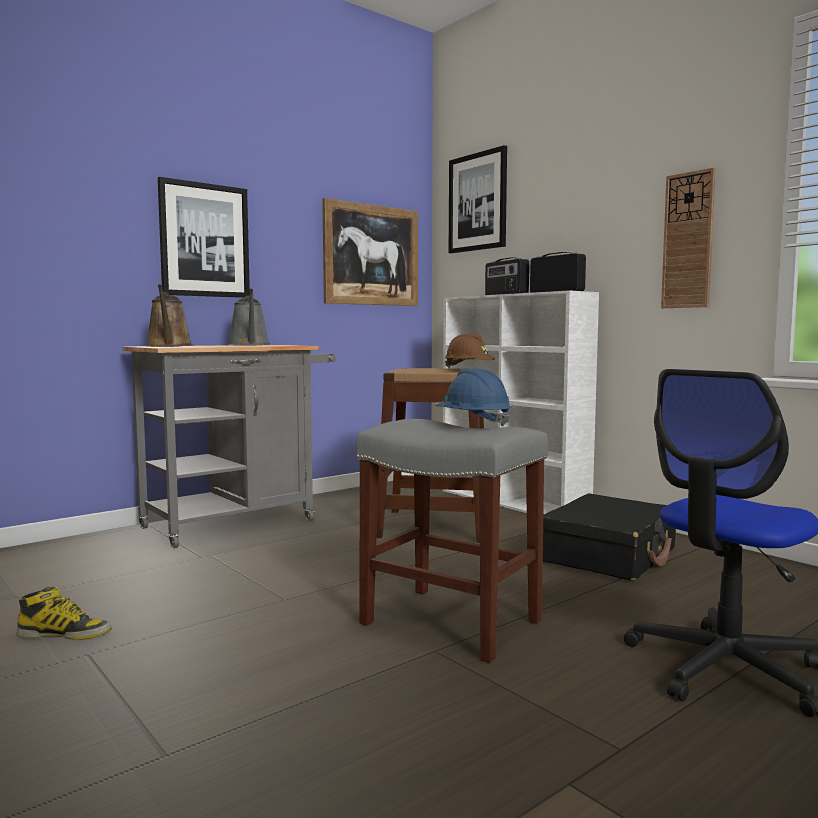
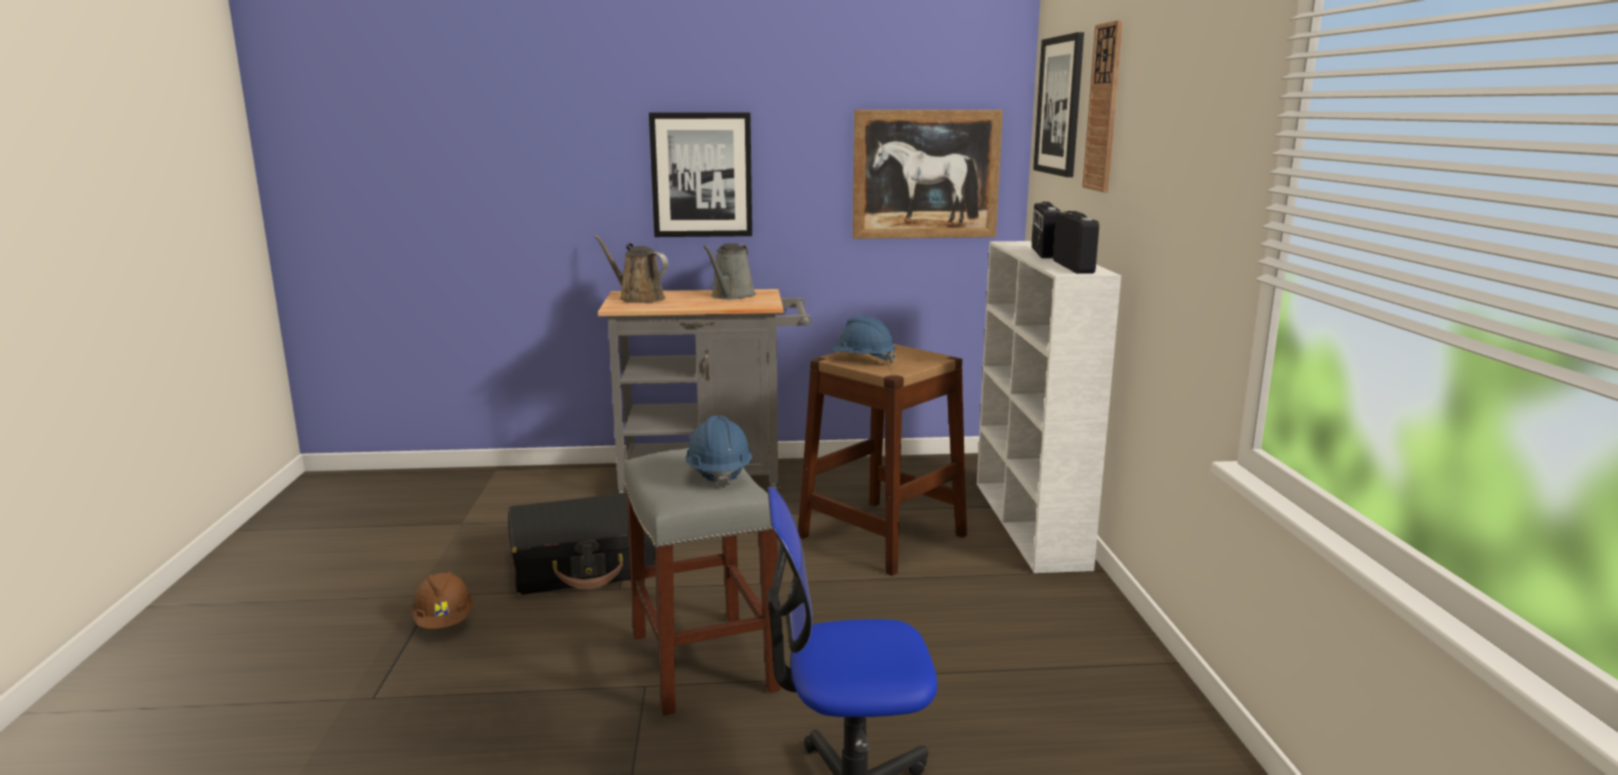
camera: 35 degrees right, 10 degrees up
boot [17,586,112,640] -> none
brown watering can [146,284,192,347] -> brown watering can turned 105 degrees clockwise [594,235,668,303]
brown hard hat [445,334,495,368] -> brown hard hat moved to [412,572,473,629]
black suitcase [543,493,676,581] -> black suitcase moved to [508,492,655,595]
wall clock [661,167,716,308] -> wall clock moved to [1082,20,1123,192]
none -> blue hard hat [830,316,897,363]

